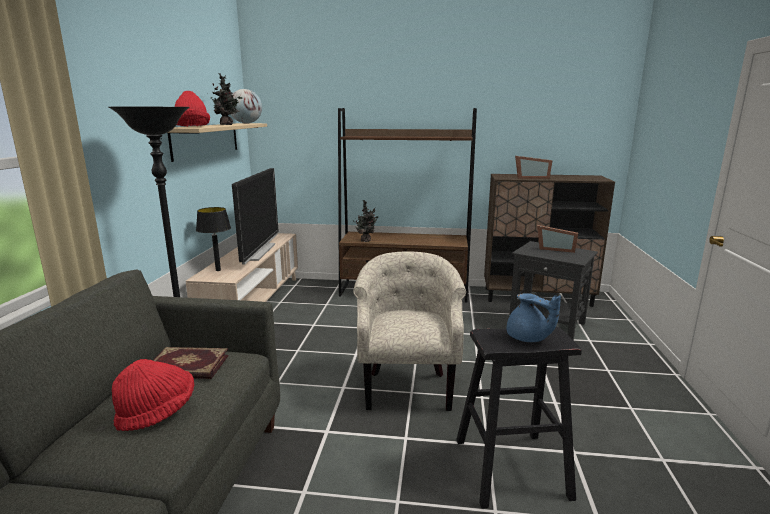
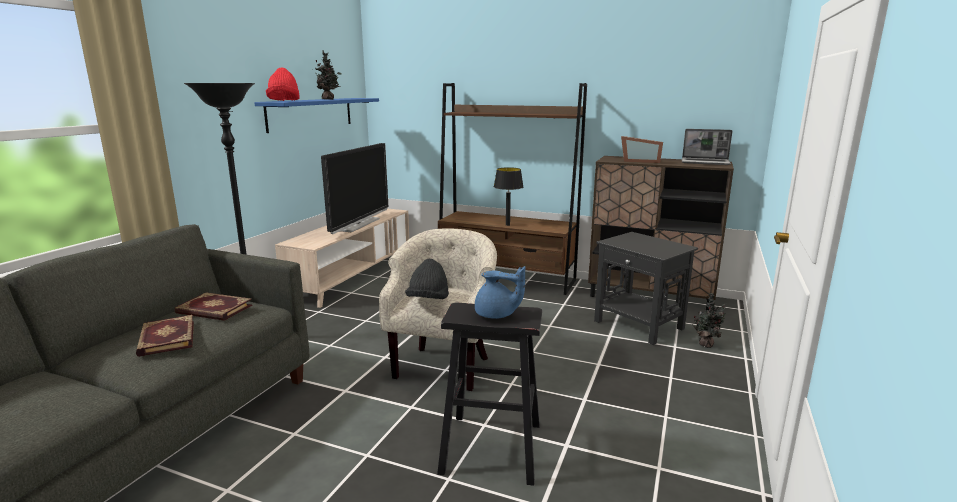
camera: 15 degrees right, 0 degrees up
red hat [112,359,194,431] -> book [136,315,194,357]
beige shelf [168,123,267,162] -> blue shelf [254,98,379,133]
black table lamp [196,207,231,271] -> black table lamp moved to [494,167,523,226]
globe [231,89,262,124] -> none
potted plant [353,200,378,242] -> potted plant moved to [692,293,727,348]
blue teapot [507,293,561,342] -> blue teapot turned 45 degrees counterclockwise [475,266,525,319]
picture frame [537,225,578,253] -> none
none -> black hat [405,259,449,299]
none -> laptop [682,129,733,165]

